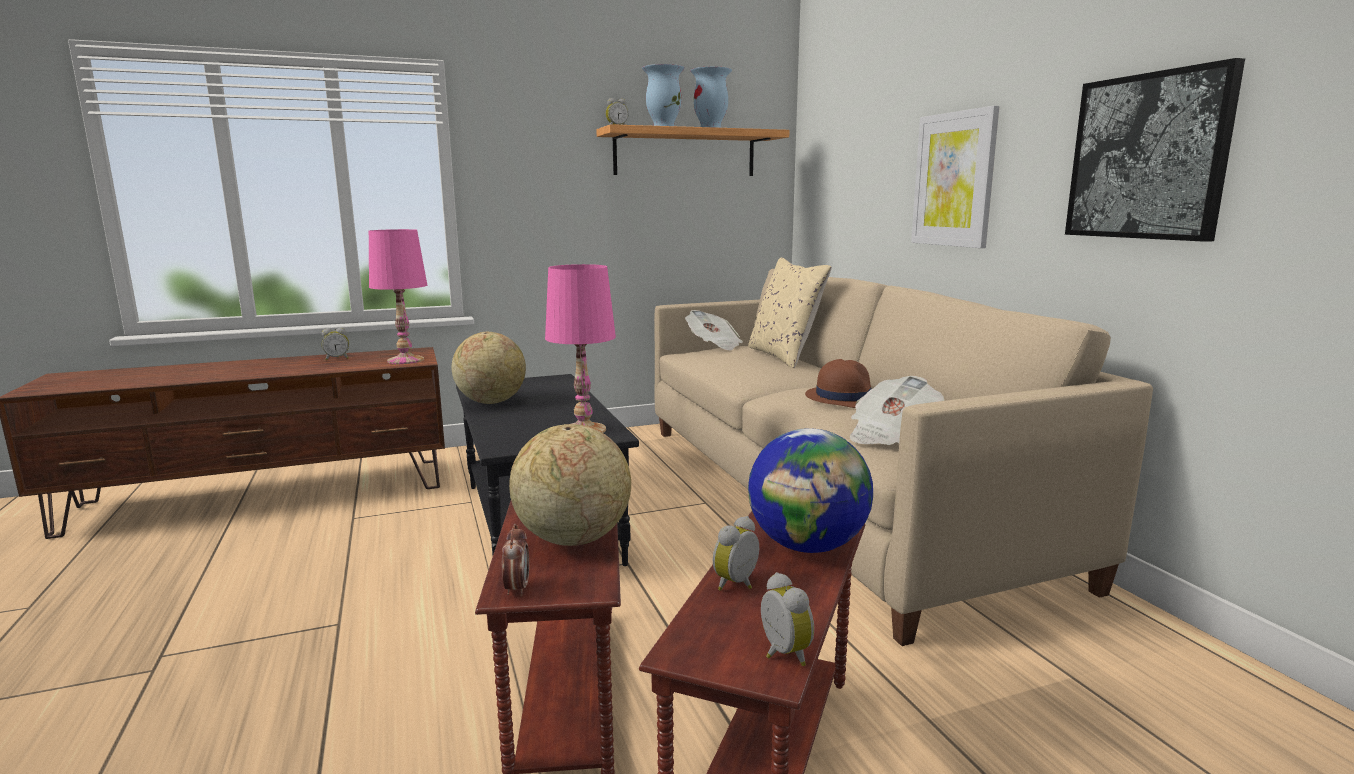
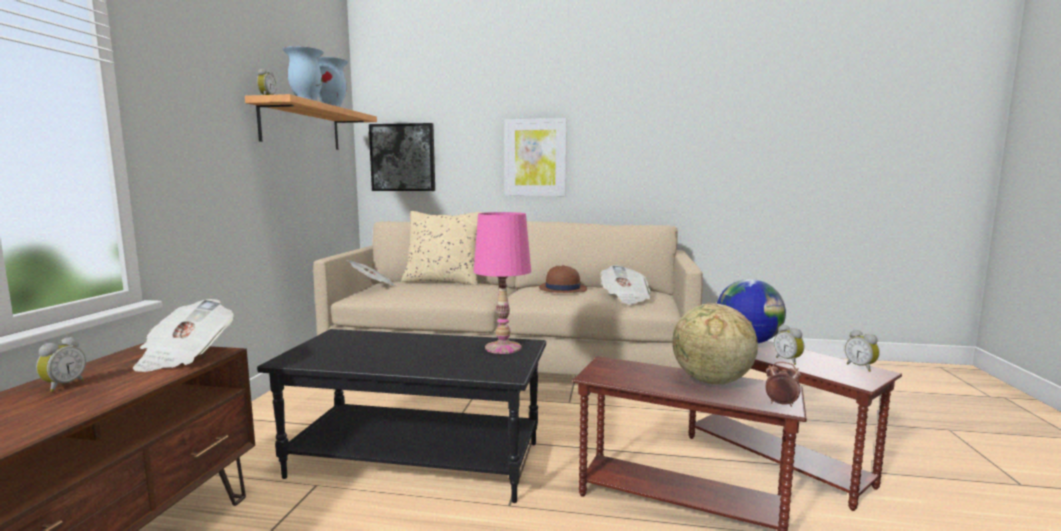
camera: 60 degrees left, 5 degrees down
pink table lamp [369,229,427,364] -> newspaper [133,299,234,372]
globe [452,332,526,404] -> none
alarm clock [761,572,814,666] -> alarm clock turned 120 degrees counterclockwise [845,329,880,372]
picture [1065,58,1245,242] -> picture moved to [369,123,435,191]

